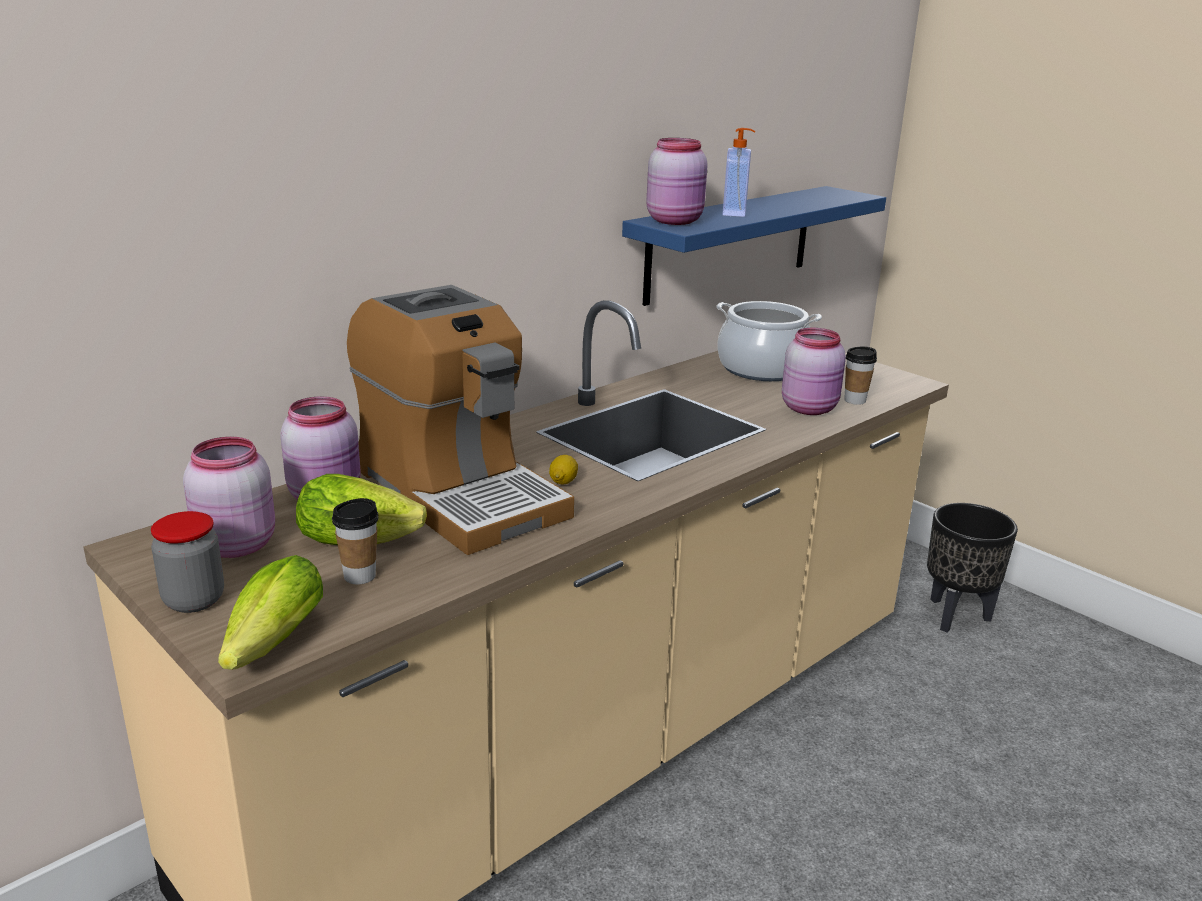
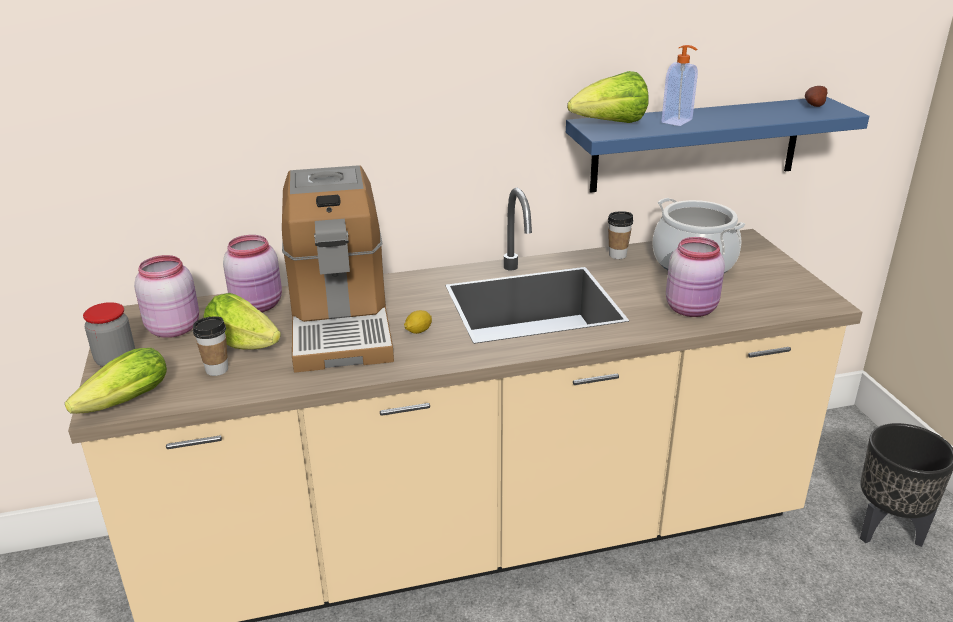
camera: 30 degrees right, 5 degrees up
pink jar [646,138,708,225] -> lettuce [567,71,649,123]
cup [844,346,877,405] -> cup moved to [608,211,633,259]
none -> potato [805,86,827,107]

